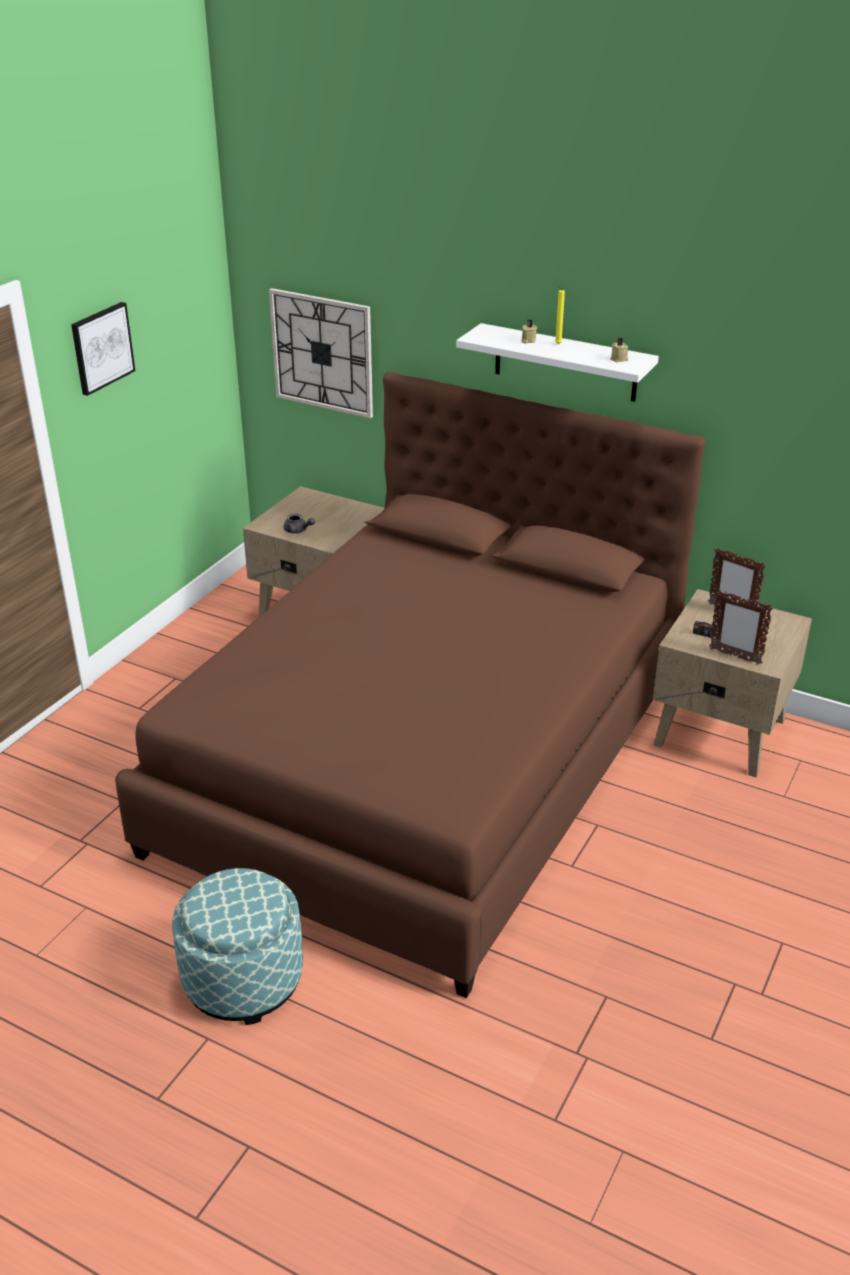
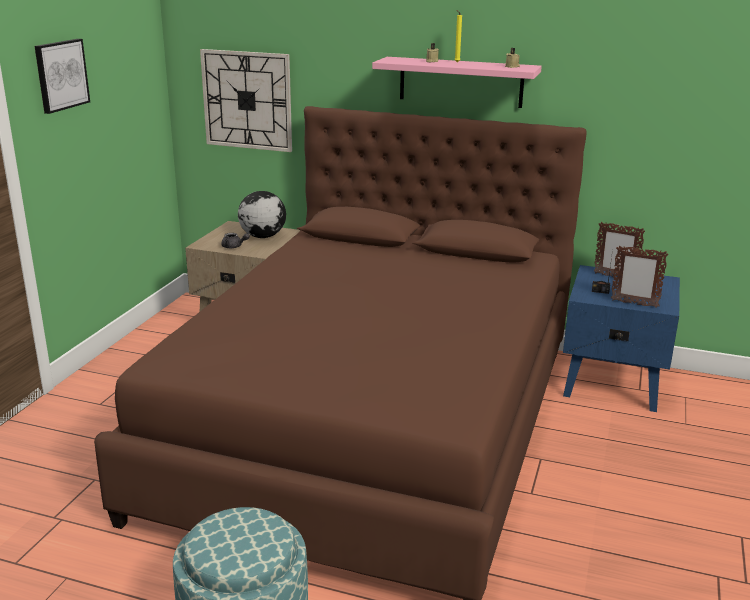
camera: 10 degrees left, 10 degrees down
white shelf [456,323,659,402] -> pink shelf [372,57,542,108]
beige nightstand [652,589,812,777] -> blue nightstand [563,265,680,412]
none -> globe [238,191,286,238]

